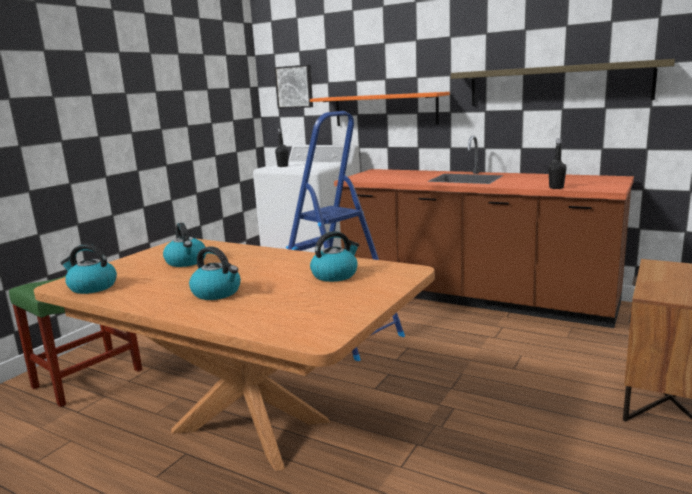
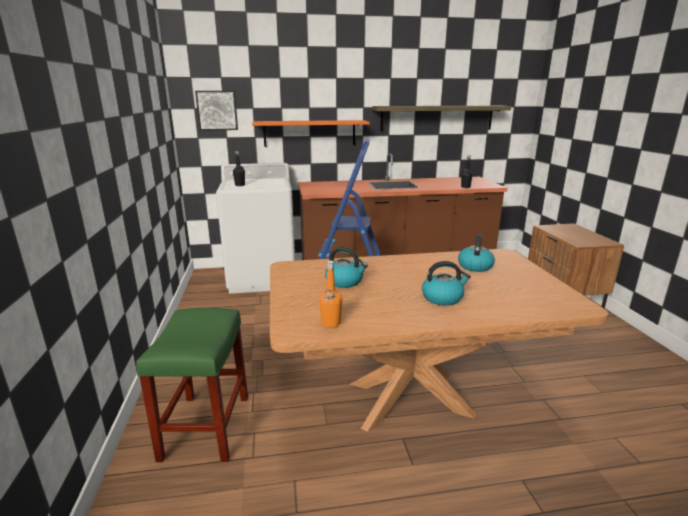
camera: 40 degrees left, 5 degrees up
kettle [60,244,117,294] -> orange bottle [319,261,343,328]

